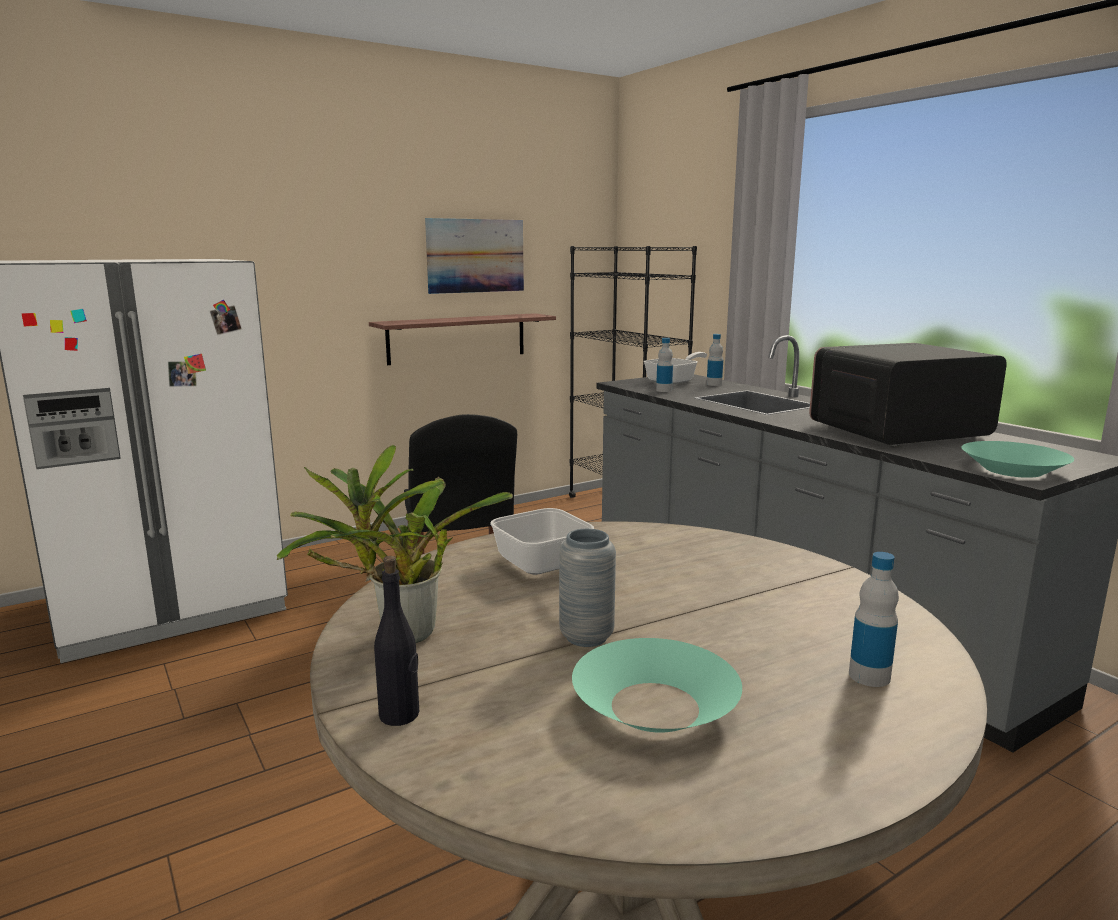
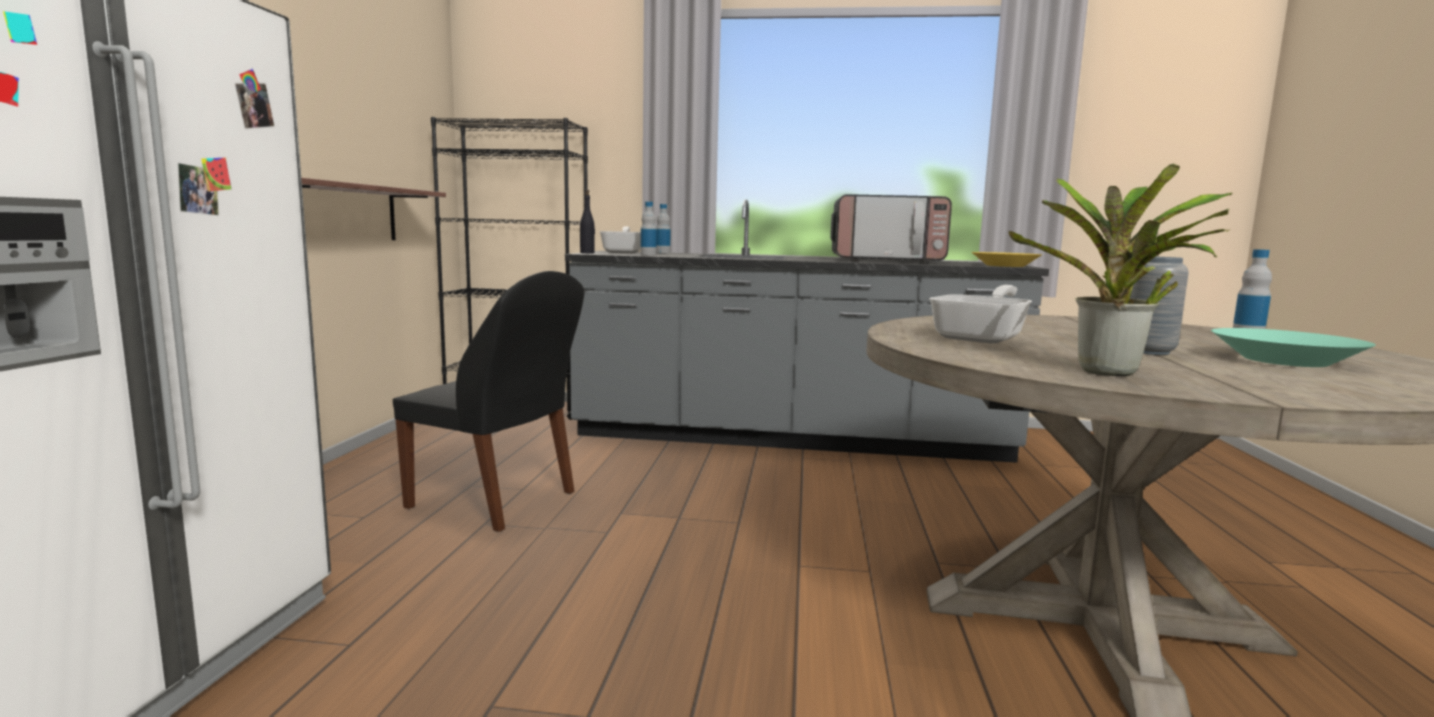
camera: 50 degrees left, 5 degrees down
black bottle [374,556,419,726] -> black bottle moved to [580,190,595,253]
picture [425,218,524,294] -> none
frying pan [490,508,594,575] -> frying pan turned 60 degrees counterclockwise [929,285,1032,344]
microwave [809,343,1007,446] -> microwave turned 105 degrees counterclockwise [830,194,952,263]
turquoise bowl [962,441,1074,478] -> yellow bowl [972,252,1042,267]

